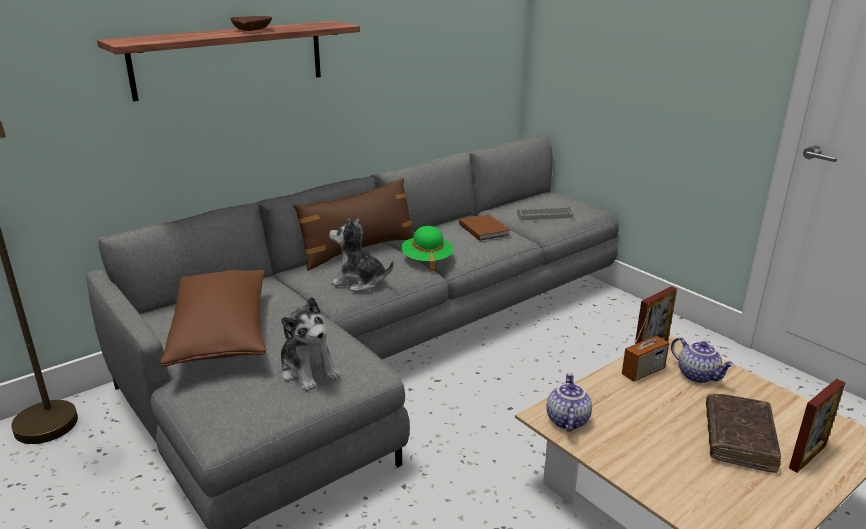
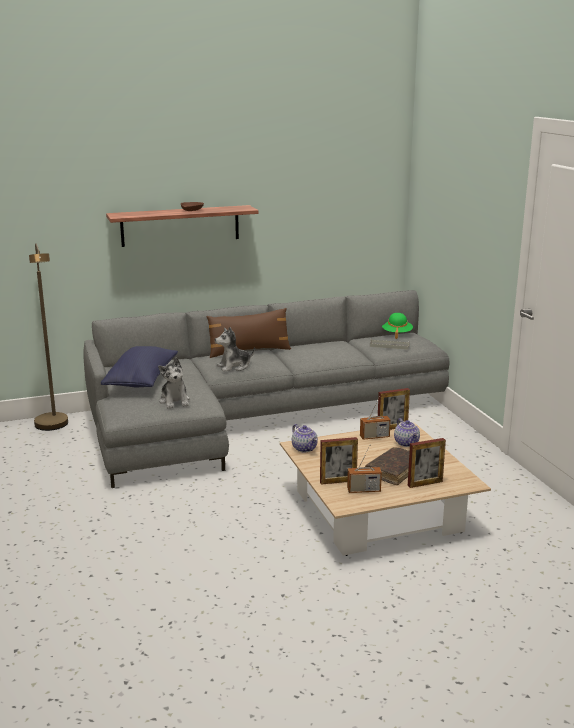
camera: 20 degrees right, 5 degrees down
brown pillow [161,270,266,367] -> blue pillow [101,346,178,387]
plush toy [329,218,394,291] -> plush toy turned 60 degrees counterclockwise [215,327,255,372]
green hat [401,226,453,272] -> green hat moved to [382,313,413,339]
brown book [459,215,510,241] -> none
teapot [547,373,592,432] -> teapot turned 120 degrees clockwise [292,424,318,452]
none -> picture frame [320,437,358,485]
none -> radio [347,445,382,493]

